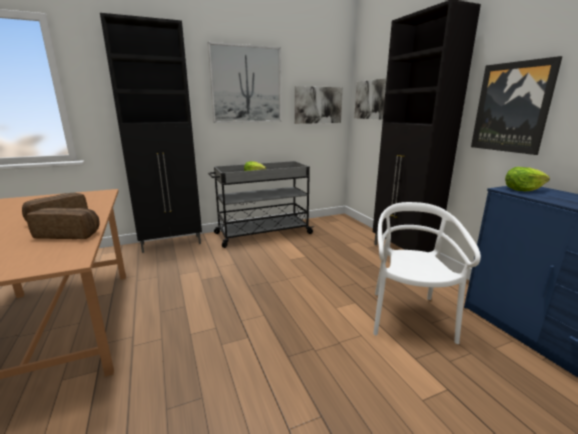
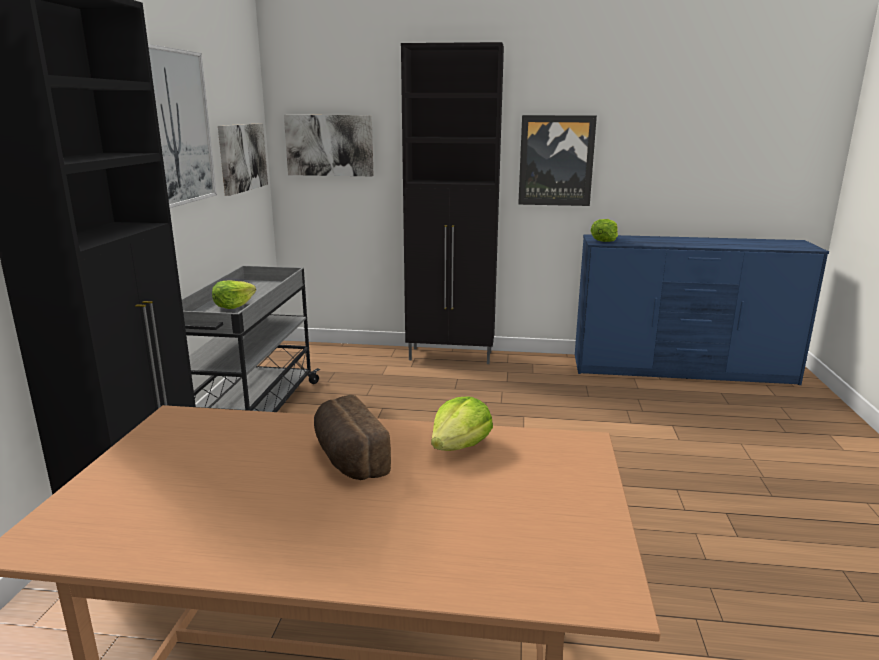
camera: 60 degrees left, 0 degrees up
bread [26,208,100,239] -> lettuce [431,396,493,451]
white chair [373,202,481,344] -> none

